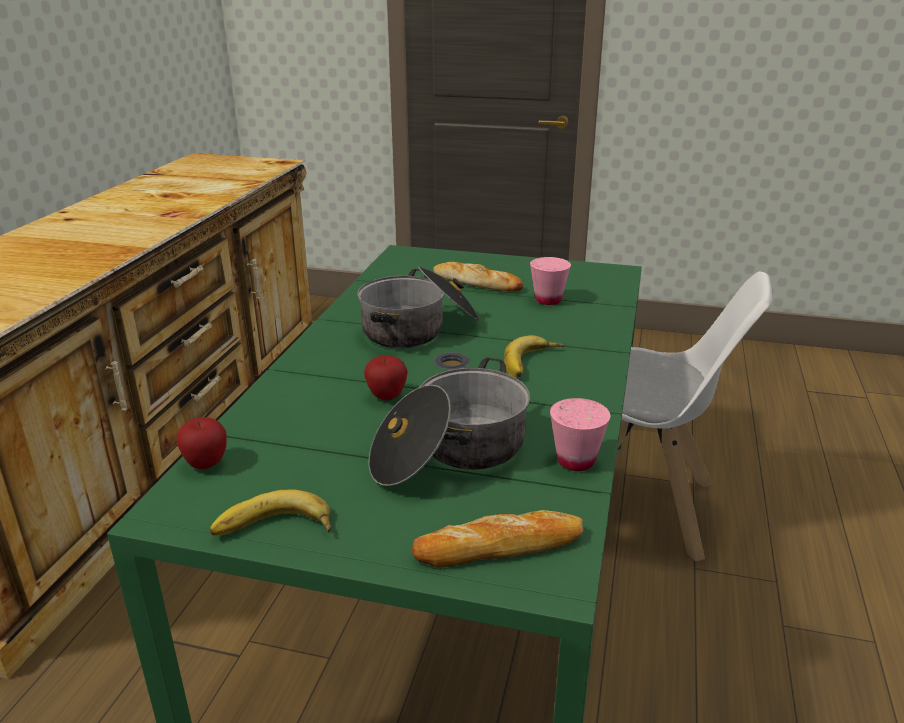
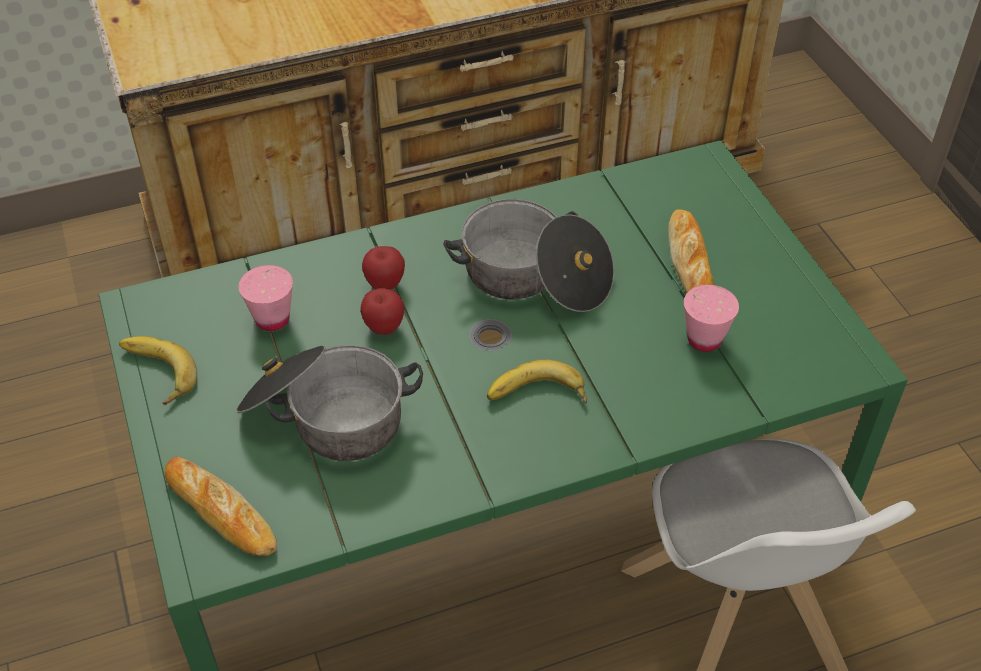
camera: 55 degrees right, 20 degrees up
apple [177,417,227,469] -> apple moved to [362,246,405,290]
pink cup [550,398,610,471] -> pink cup moved to [238,265,293,331]

